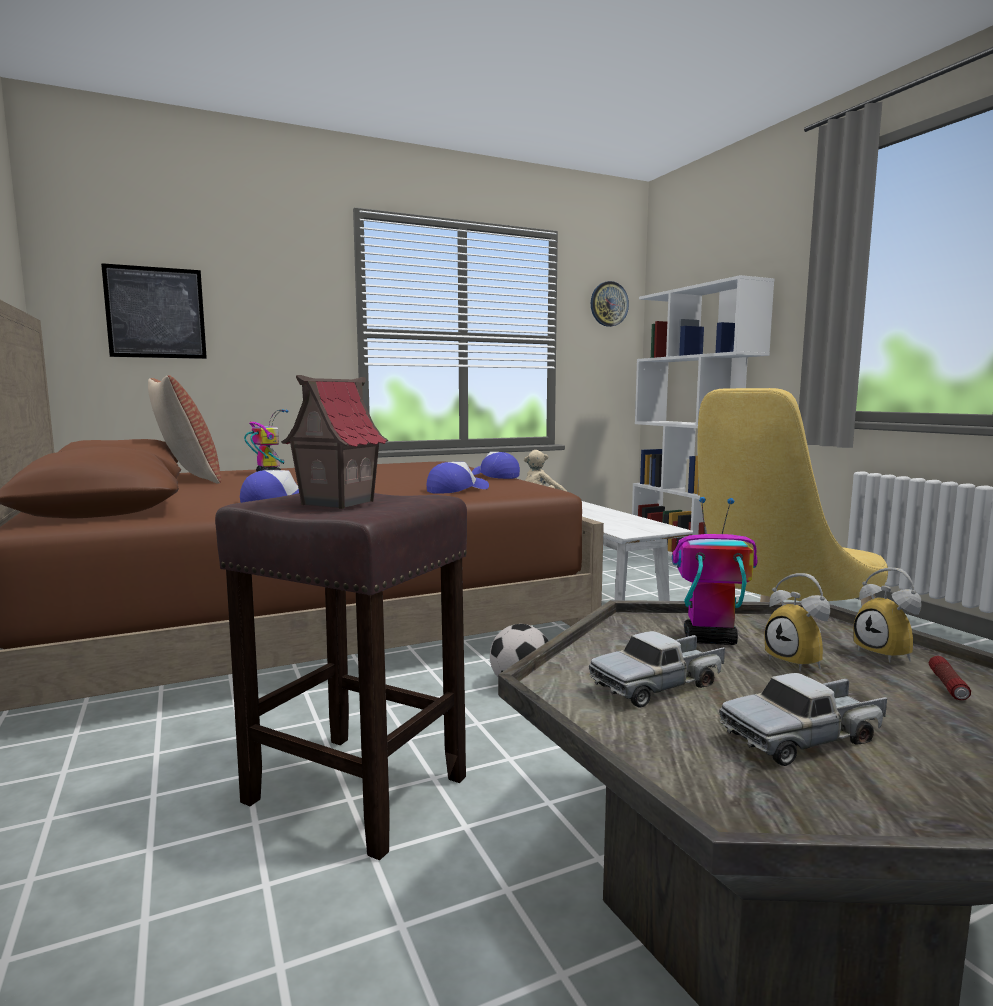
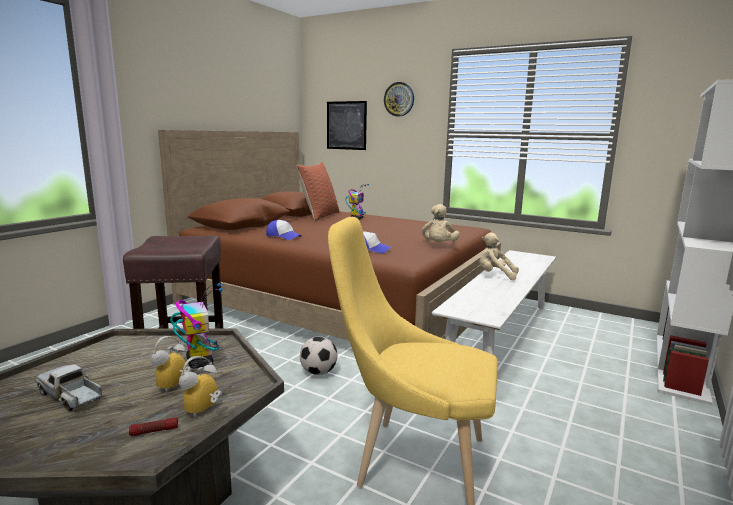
camera: 55 degrees right, 5 degrees up
toy house [281,375,388,509] -> none
cap [472,452,520,479] -> beige plush toy [422,204,460,242]
toy truck [589,631,725,707] -> none
wall clock [591,281,629,327] -> wall clock moved to [384,82,414,116]

